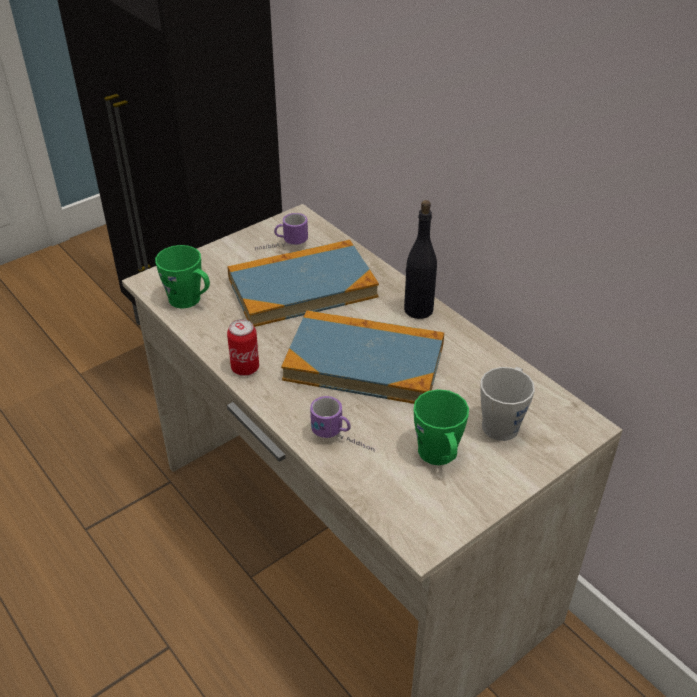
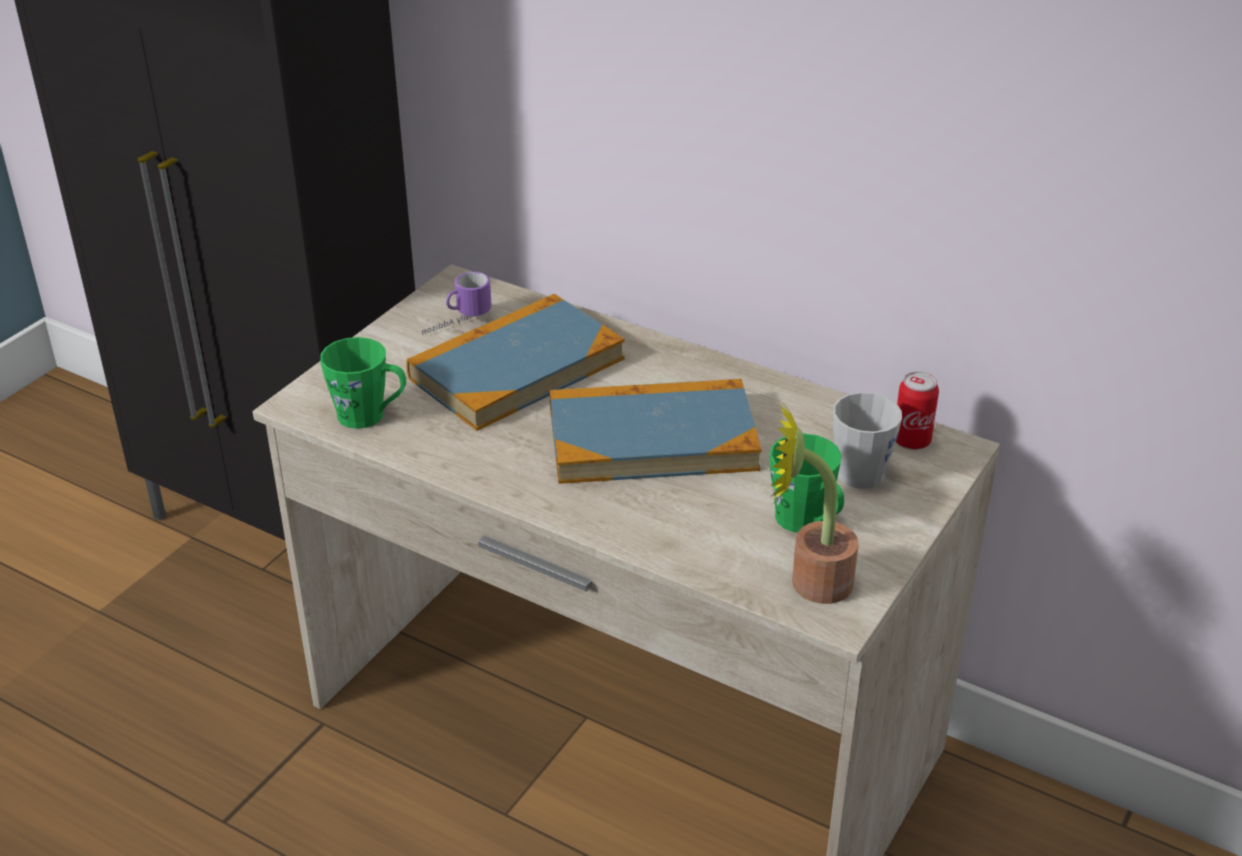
camera: 20 degrees left, 5 degrees down
can [227,319,259,376] -> can moved to [896,372,939,450]
mug [310,396,375,452] -> none
black bottle [404,200,437,319] -> none
none -> potted plant [770,401,859,604]

